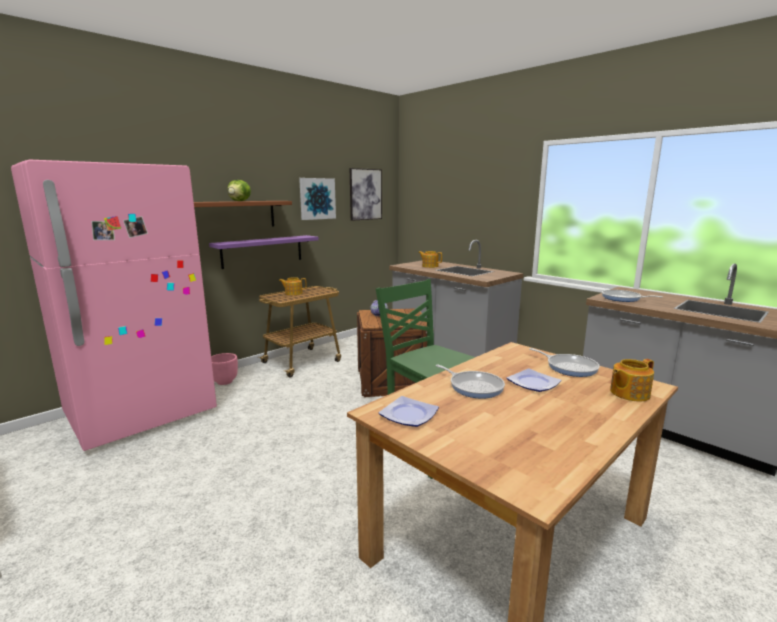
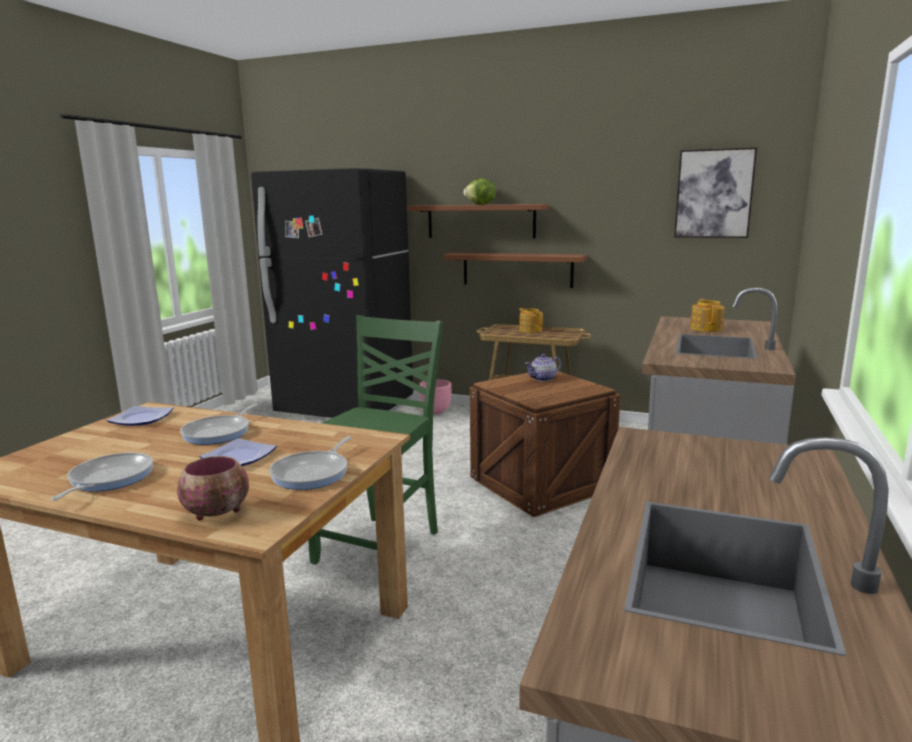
camera: 65 degrees right, 0 degrees up
pink fridge [11,160,217,451] -> black fridge [251,168,413,418]
purple shelf [209,235,319,269] -> brown shelf [443,252,587,288]
picture [299,178,336,220] -> none
frying pan [602,290,663,302] -> frying pan moved to [51,453,153,501]
teapot [610,359,654,402] -> bowl [177,456,249,521]

